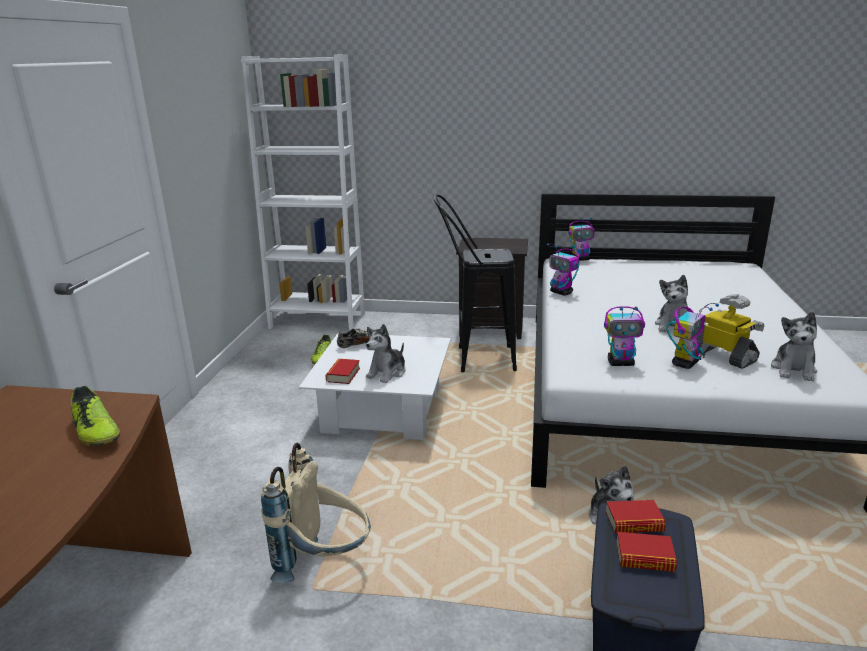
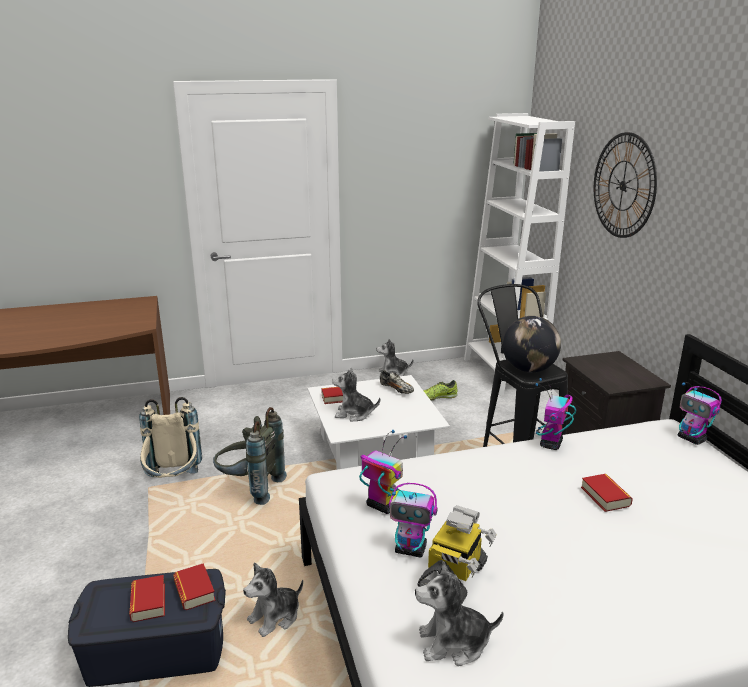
camera: 65 degrees right, 0 degrees up
shoe [71,386,120,446] -> none
toy robot [604,306,645,366] -> toy robot turned 150 degrees clockwise [359,430,407,514]
plush toy [655,275,690,332] -> plush toy moved to [376,339,413,376]
none -> grey backpack [213,407,287,505]
none -> globe [503,316,561,373]
none -> book [581,474,633,512]
none -> wall clock [594,132,657,238]

